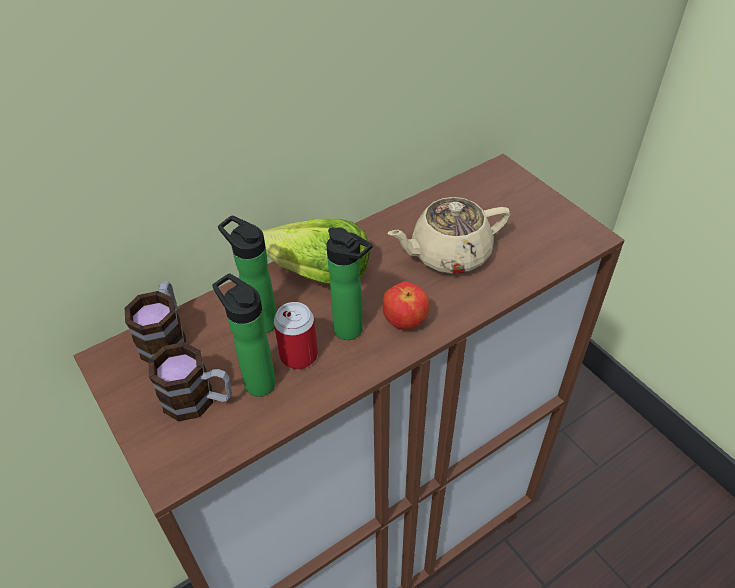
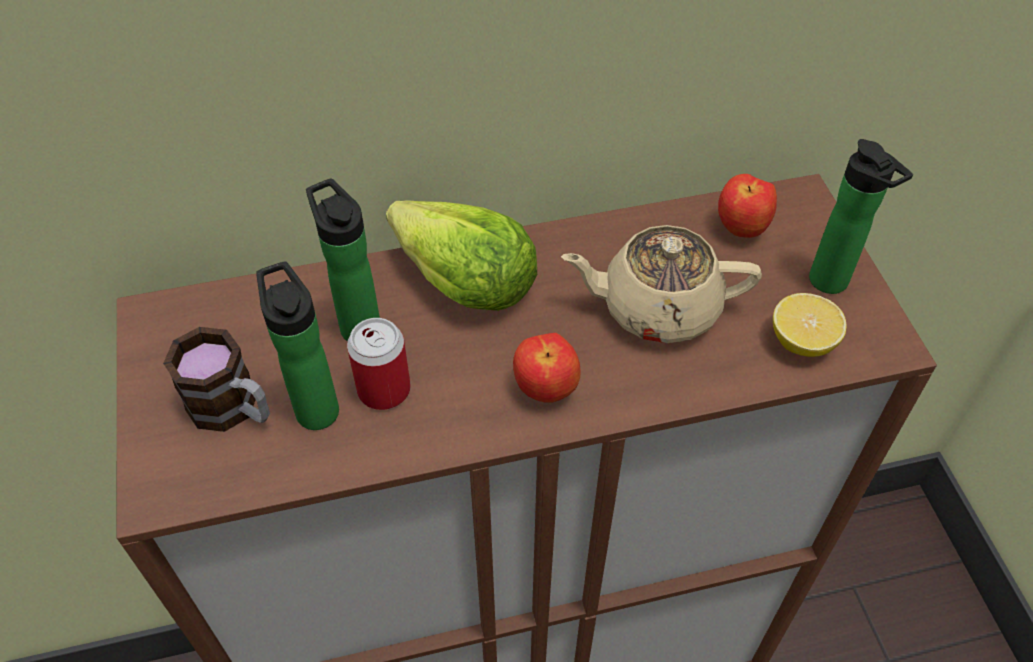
camera: 20 degrees right, 5 degrees up
mug [125,281,186,363] -> none
bottle [326,228,372,340] -> bottle moved to [809,139,913,294]
none -> apple [718,174,777,238]
none -> lemon [773,293,846,357]

